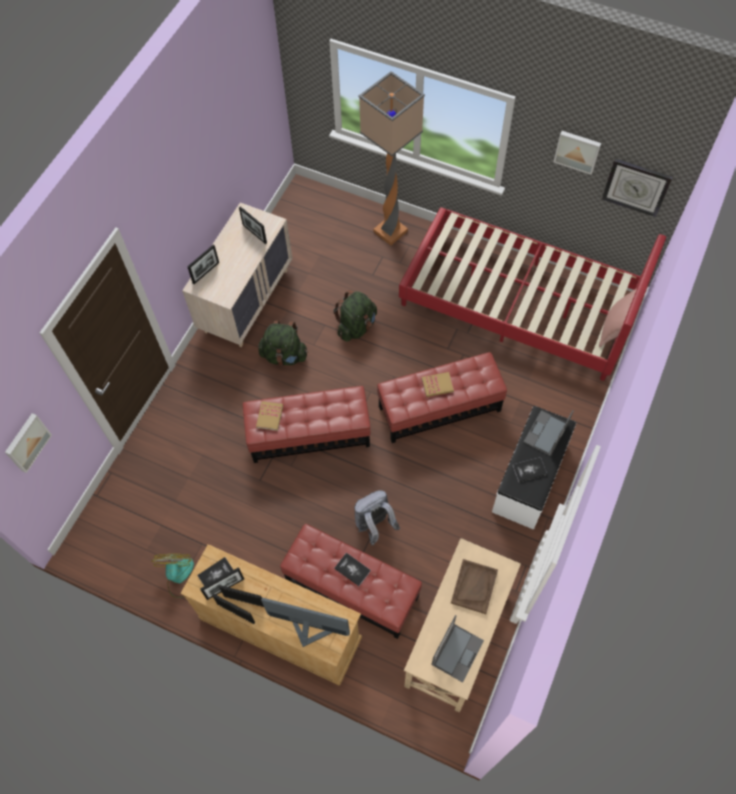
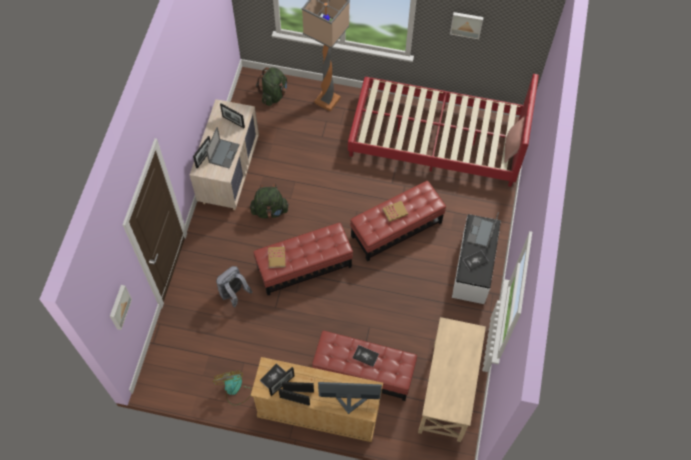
camera: 15 degrees left, 0 degrees up
green backpack [333,290,377,342] -> green backpack moved to [256,67,287,106]
grey backpack [354,490,400,545] -> grey backpack moved to [216,266,253,308]
laptop [431,615,484,683] -> laptop moved to [206,127,240,169]
brown tray [451,559,498,614] -> none
wall clock [602,159,672,217] -> none

